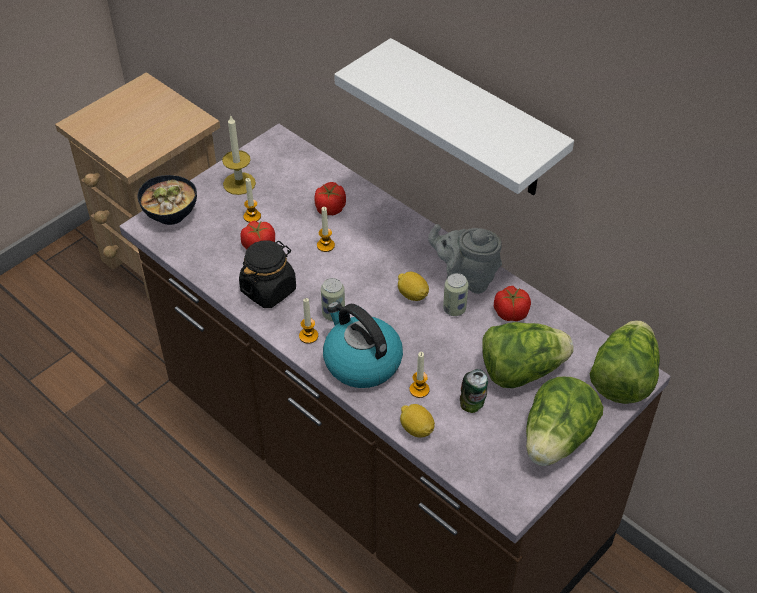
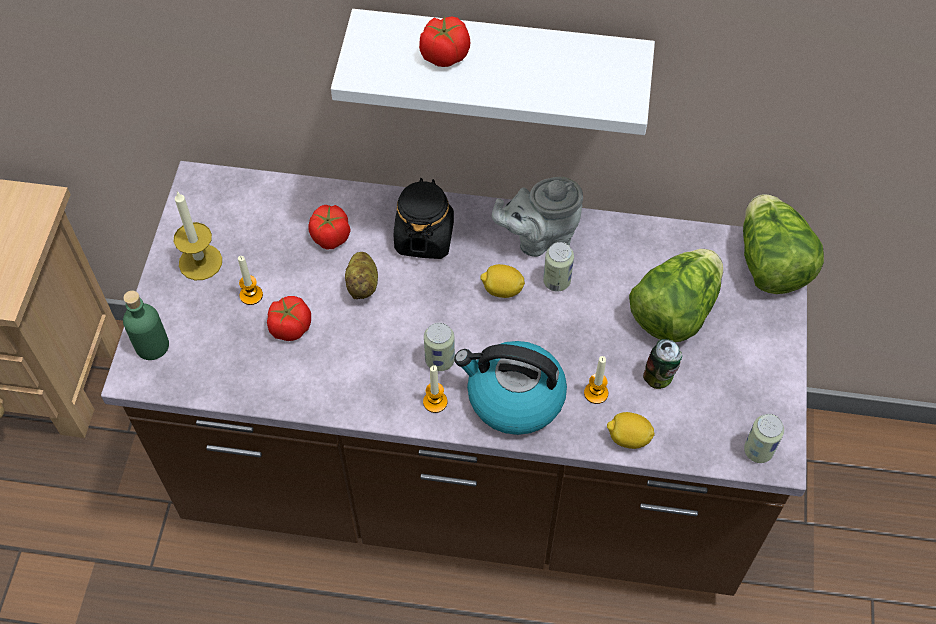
camera: 35 degrees left, 10 degrees up
bowl [137,175,197,225] -> green bottle [123,291,169,360]
black jar [239,240,296,308] -> black jar moved to [394,178,454,259]
candle [317,207,335,252] -> potato [345,252,378,299]
tomato [494,286,531,321] -> tomato moved to [419,16,470,67]
lettuce [526,377,603,466] -> none
none -> can [744,414,784,463]

